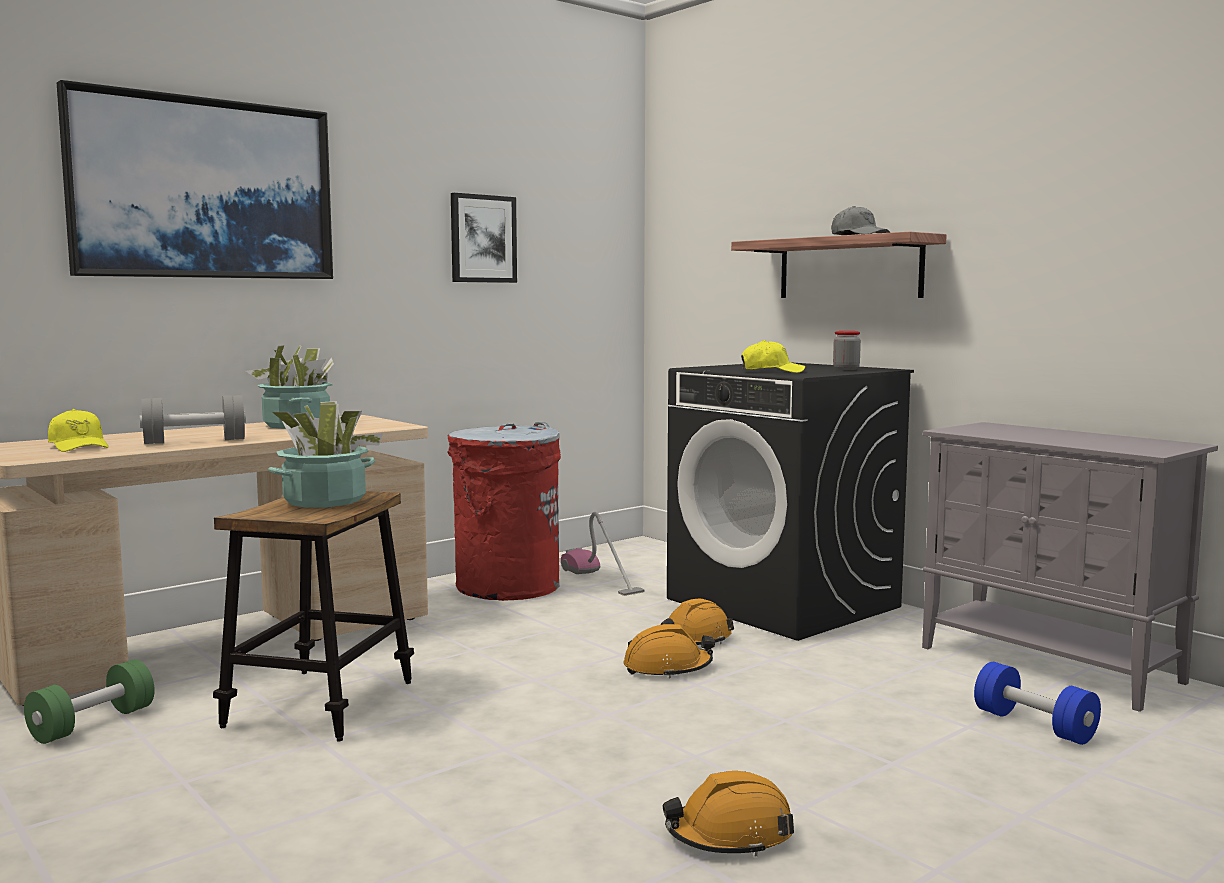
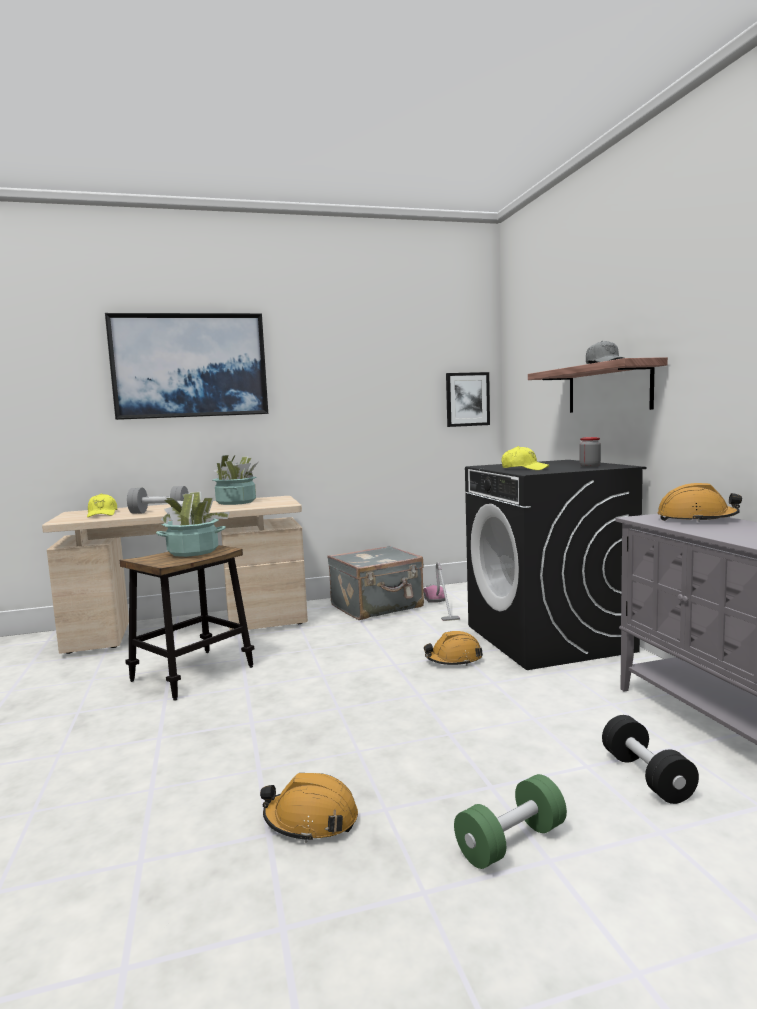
camera: 25 degrees right, 0 degrees up
green dumbbell [24,659,155,744] -> green dumbbell moved to [454,774,567,869]
red trash can [448,422,561,601] -> grey suitcase [327,545,424,620]
picture [451,193,517,283] -> picture moved to [446,372,490,427]
orange hard hat [624,624,715,678] -> orange hard hat moved to [658,483,742,522]
blue dumbbell [974,662,1101,745] -> black dumbbell [602,715,699,804]

